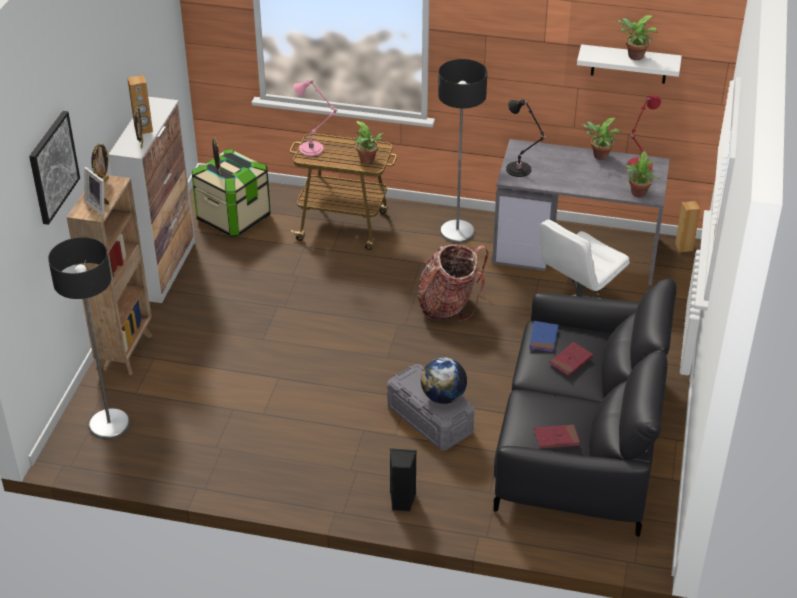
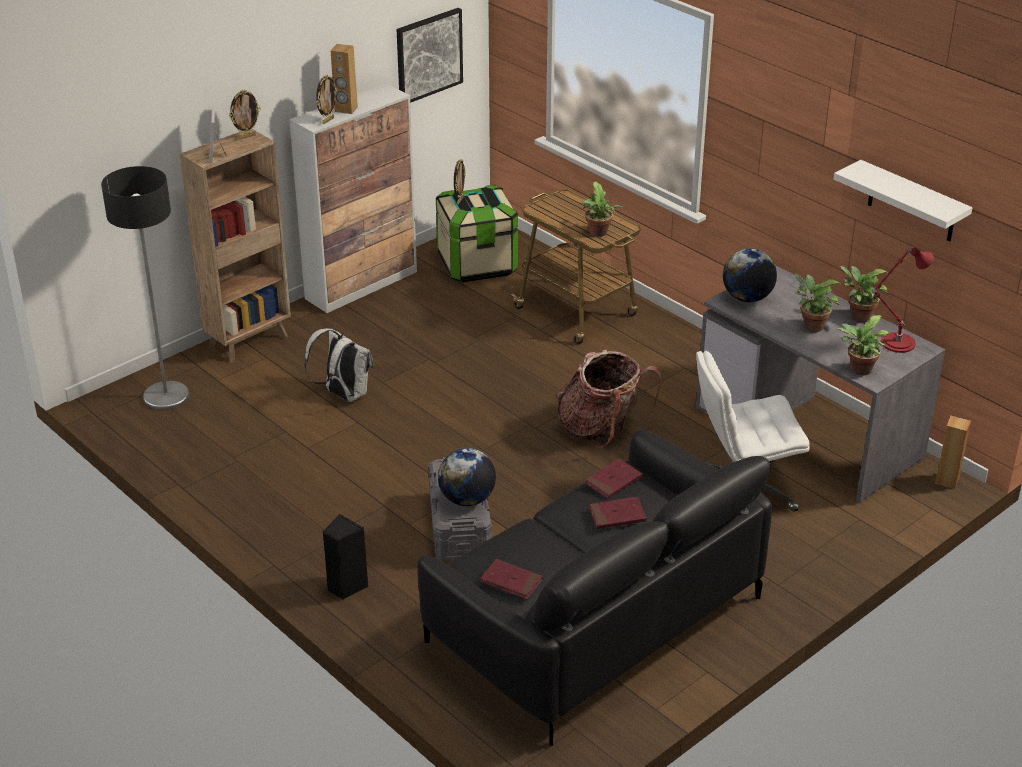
camera: 35 degrees right, 5 degrees down
picture [29,111,80,225] -> picture moved to [396,8,463,103]
pink table lamp [293,80,337,156] -> none
floor lamp [438,59,487,243] -> none
black table lamp [506,99,548,177] -> globe [723,249,777,302]
blue book [529,321,559,352] -> red book [585,458,642,499]
potted plant [615,15,657,60] -> potted plant moved to [794,274,840,332]
none -> white backpack [304,328,374,402]

